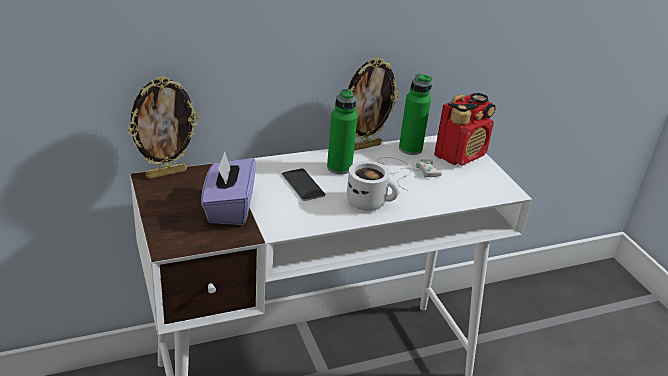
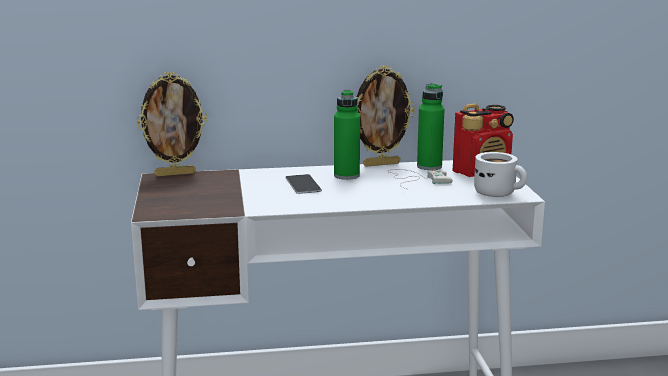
camera: 15 degrees right, 15 degrees down
purple tissue box [201,151,256,225] -> none
white mug [347,161,399,211] -> white mug moved to [474,152,527,197]

